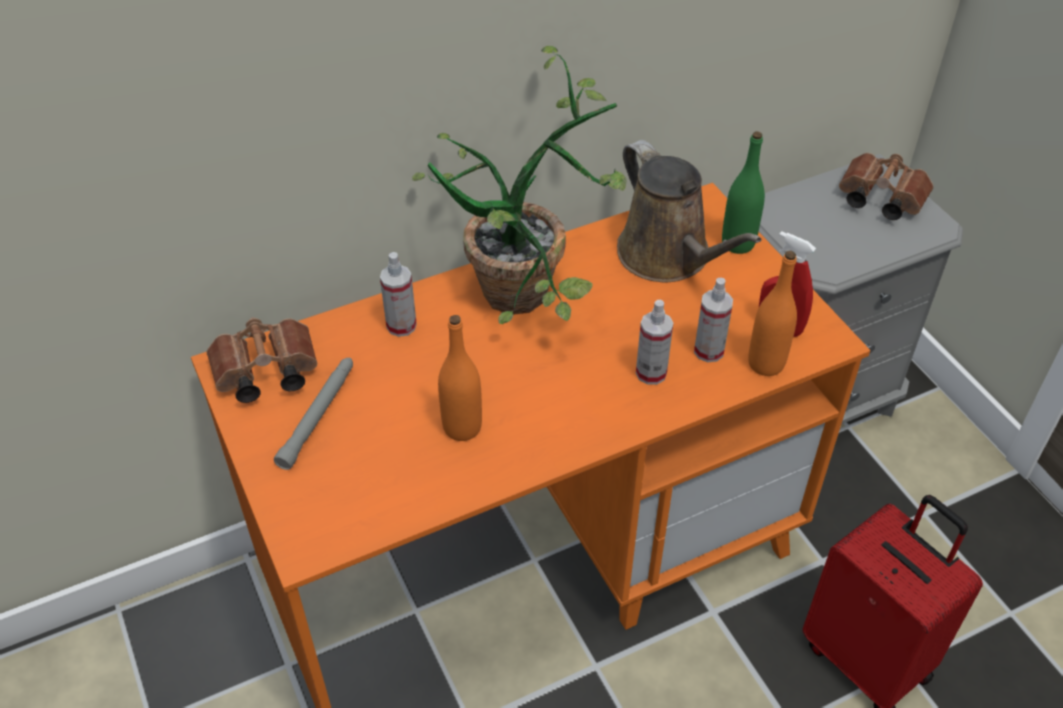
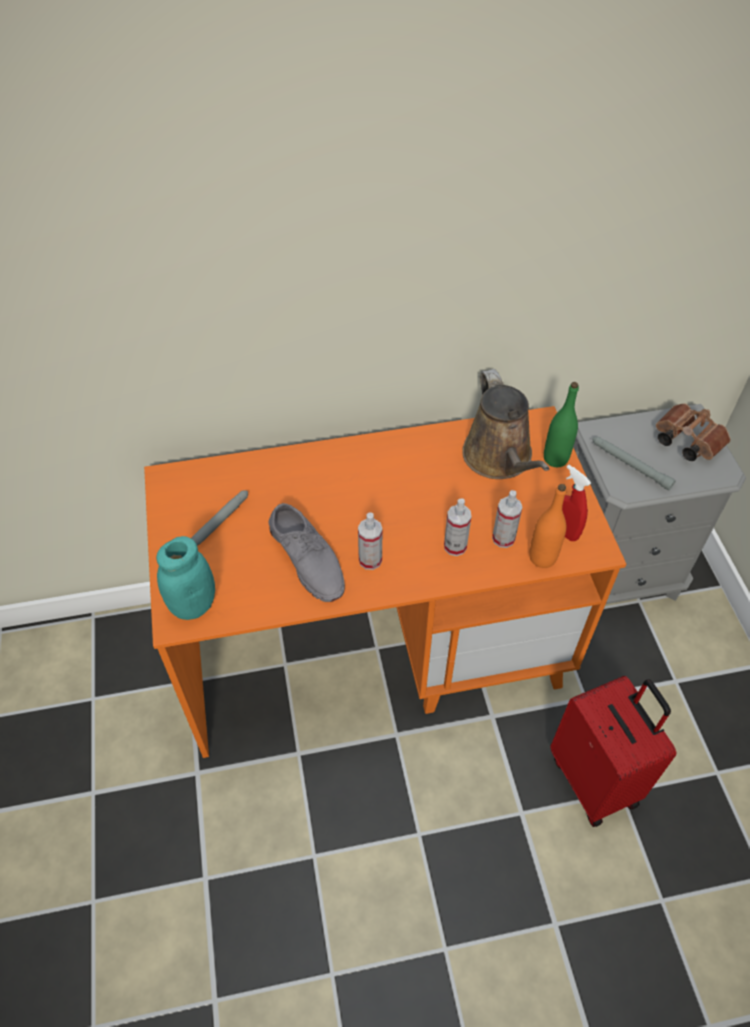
camera: 15 degrees right, 5 degrees up
brown binoculars [207,317,317,403] -> none
spray bottle [380,252,417,337] -> spray bottle moved to [358,512,382,570]
potted plant [412,46,627,324] -> none
orange bottle [438,315,482,441] -> grey shoe [268,503,345,602]
none -> turquoise jar [156,536,215,620]
none -> grey flashlight [592,437,676,490]

